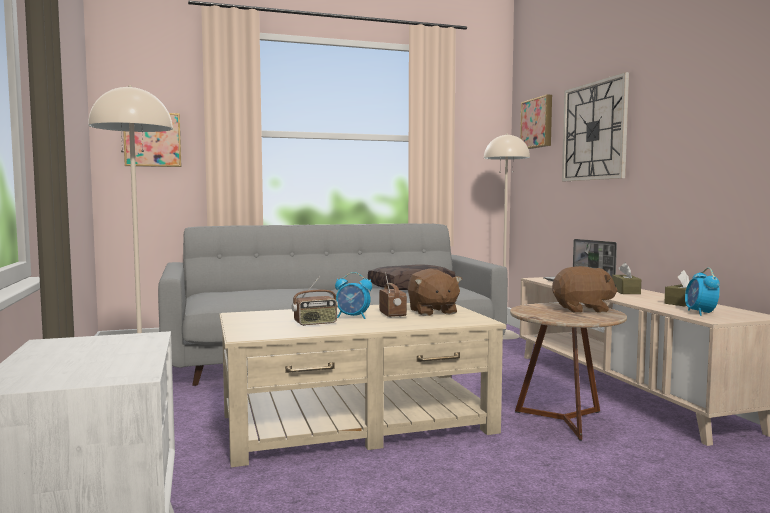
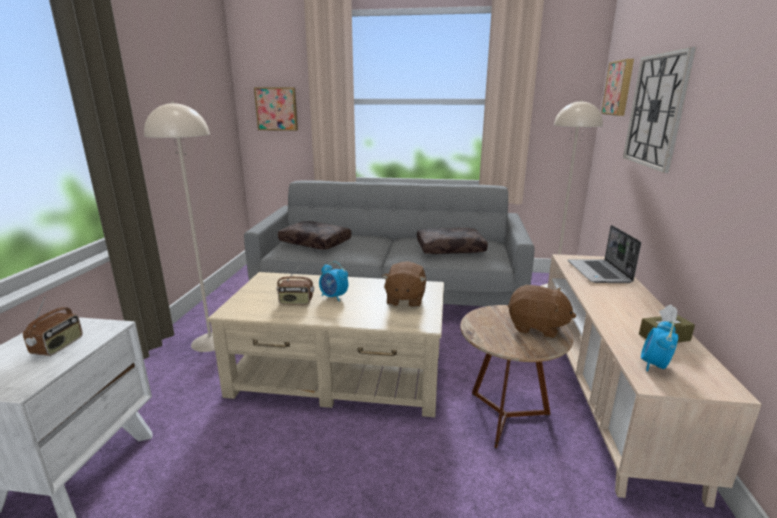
camera: 25 degrees right, 15 degrees up
radio [379,272,407,318] -> radio moved to [23,296,83,356]
brown tissue box [612,262,641,294] -> none
none -> brown pillow [278,221,351,250]

